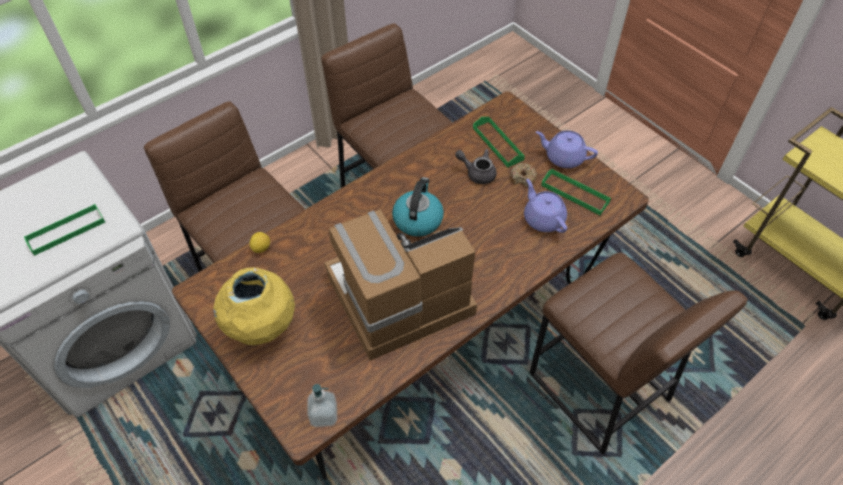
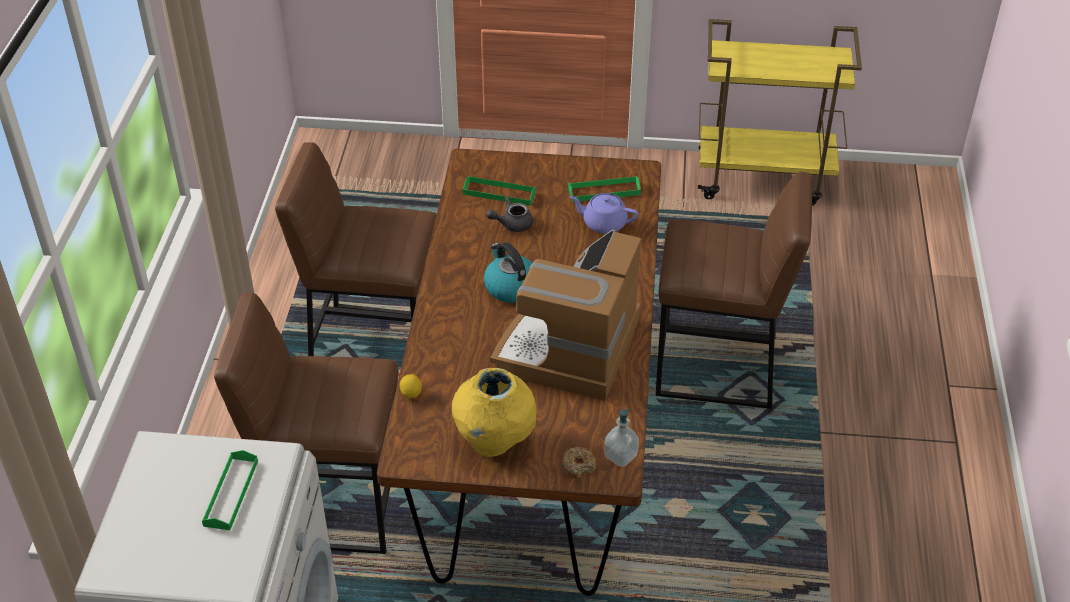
camera: 45 degrees left, 10 degrees down
donut [510,163,537,187] -> donut moved to [561,447,596,479]
purple teapot [536,130,598,168] -> none

